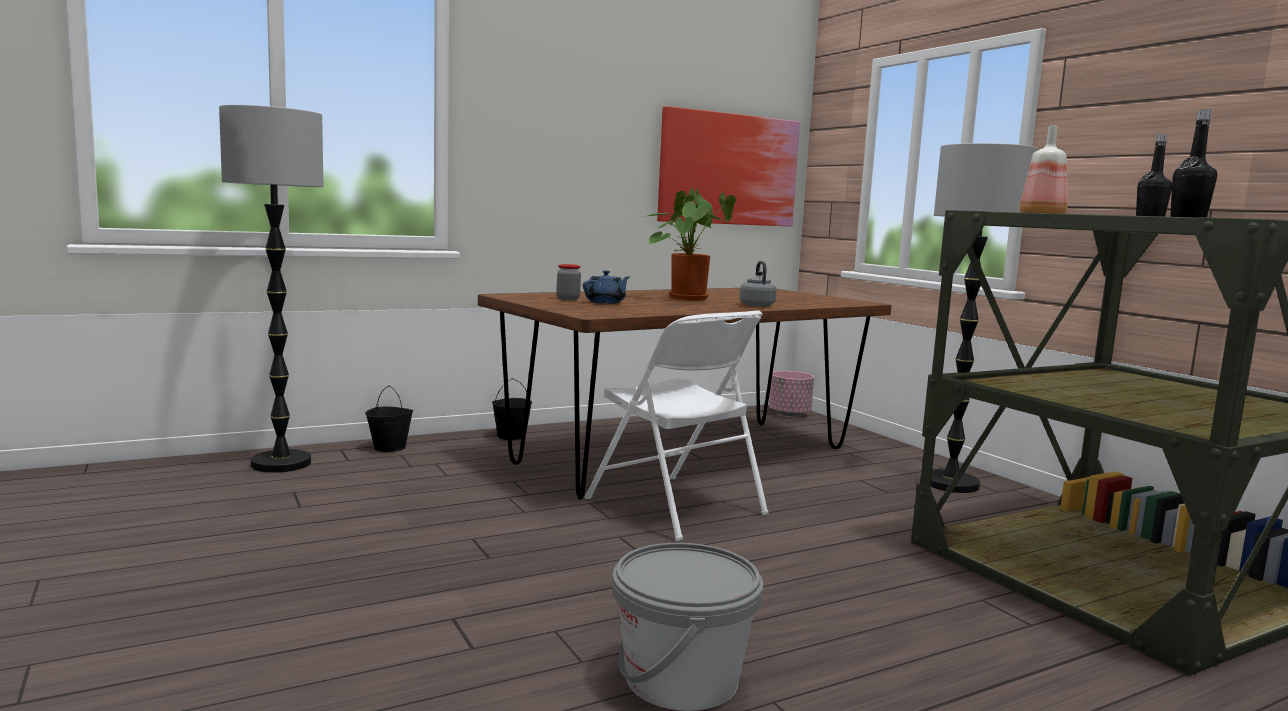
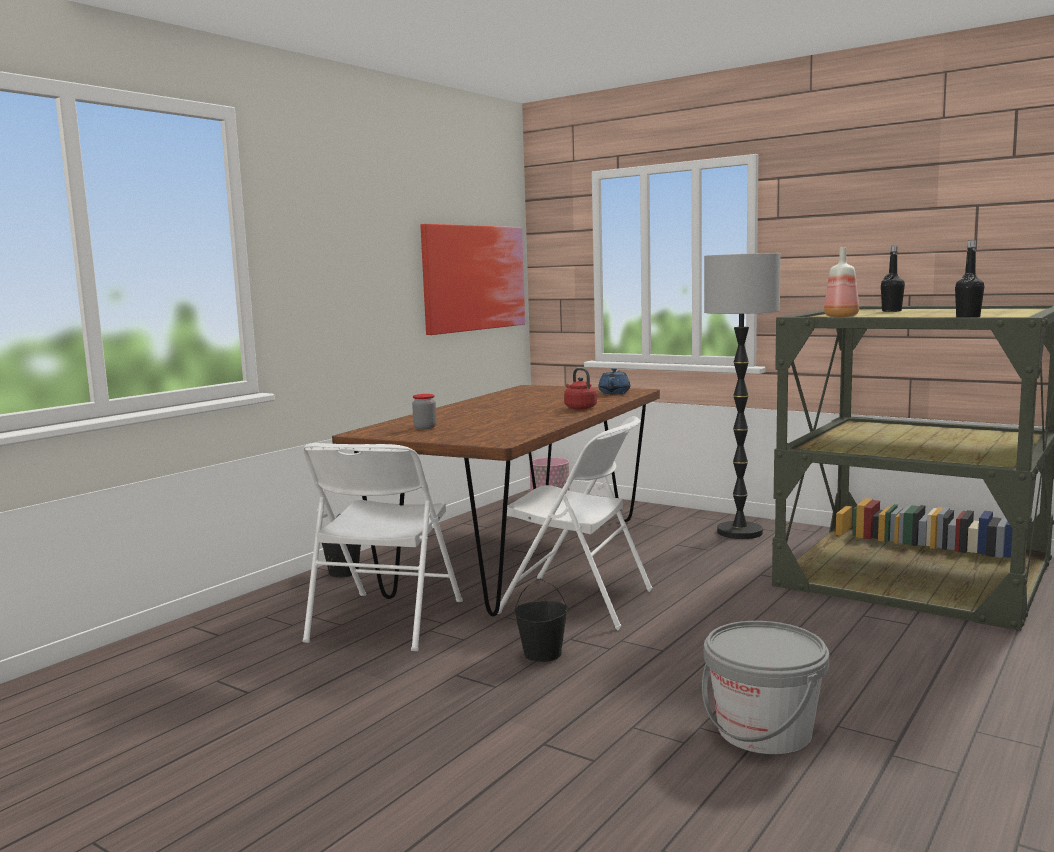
camera: 25 degrees left, 0 degrees up
floor lamp [219,105,323,473] -> none
black bucket [365,385,413,452] -> black bucket moved to [514,578,568,662]
blue teapot [583,270,630,304] -> blue teapot moved to [599,368,630,394]
potted plant [647,188,736,300] -> none
grey kettle [740,261,777,307] -> red kettle [564,368,597,410]
none -> white chair [303,443,463,651]

